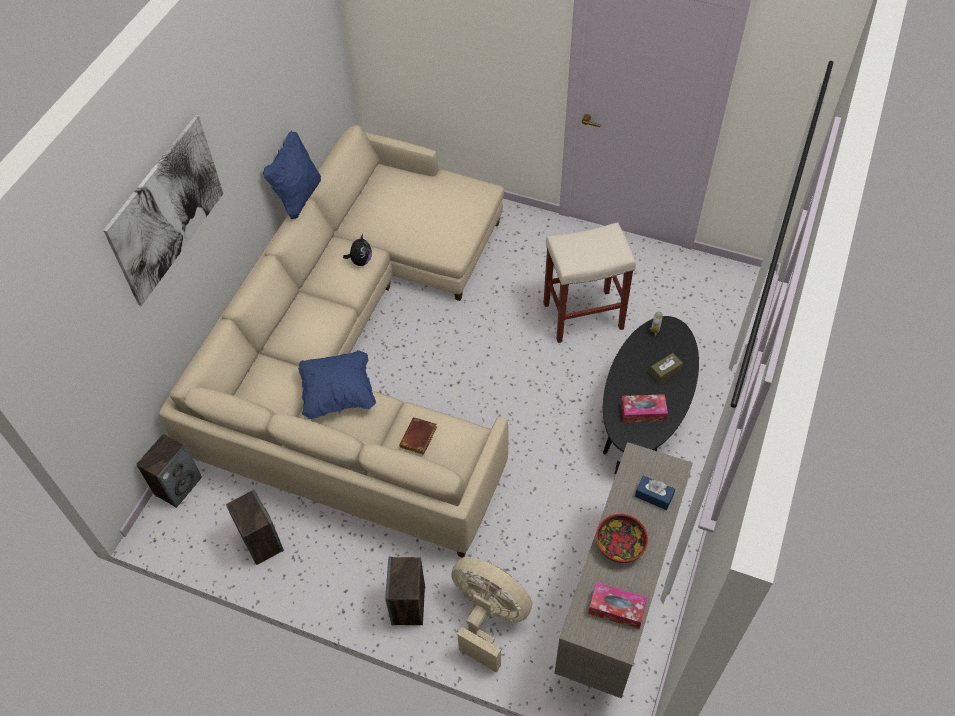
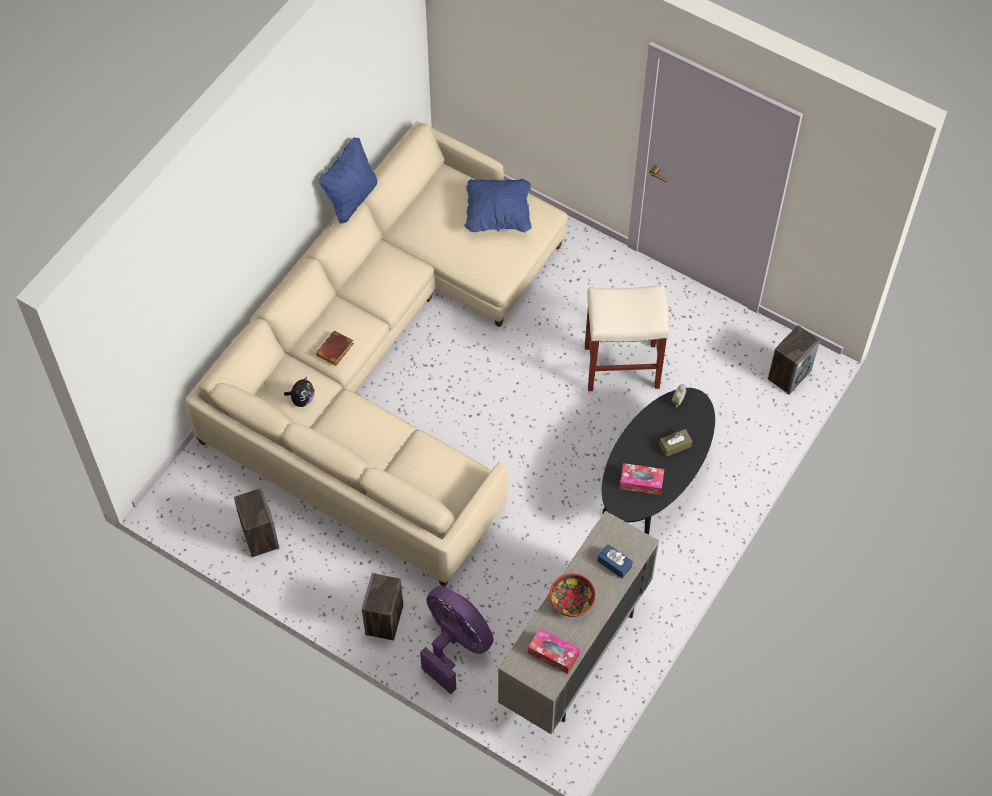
camera: 10 degrees right, 5 degrees up
picture [103,115,223,306] -> none
speaker [136,434,202,508] -> speaker moved to [768,325,820,395]
blue pillow [298,350,376,419] -> blue pillow moved to [465,179,532,233]
plush toy [343,234,372,266] -> plush toy moved to [284,376,314,407]
brown book [399,417,437,455] -> brown book moved to [316,331,354,366]
beige fan [451,557,532,673] -> purple fan [420,586,494,694]

